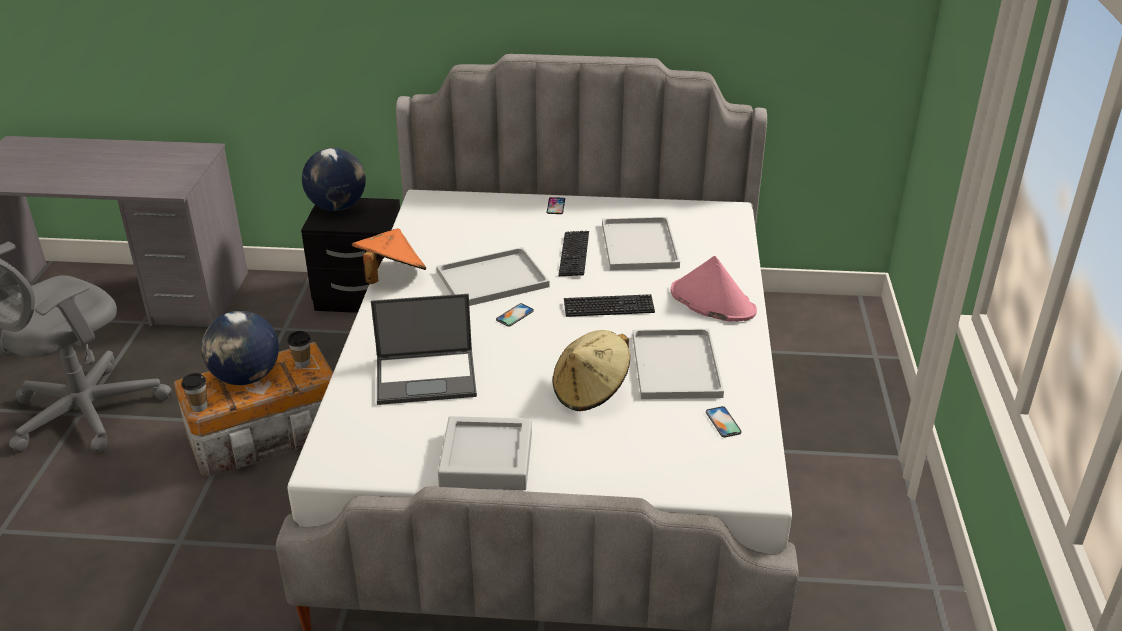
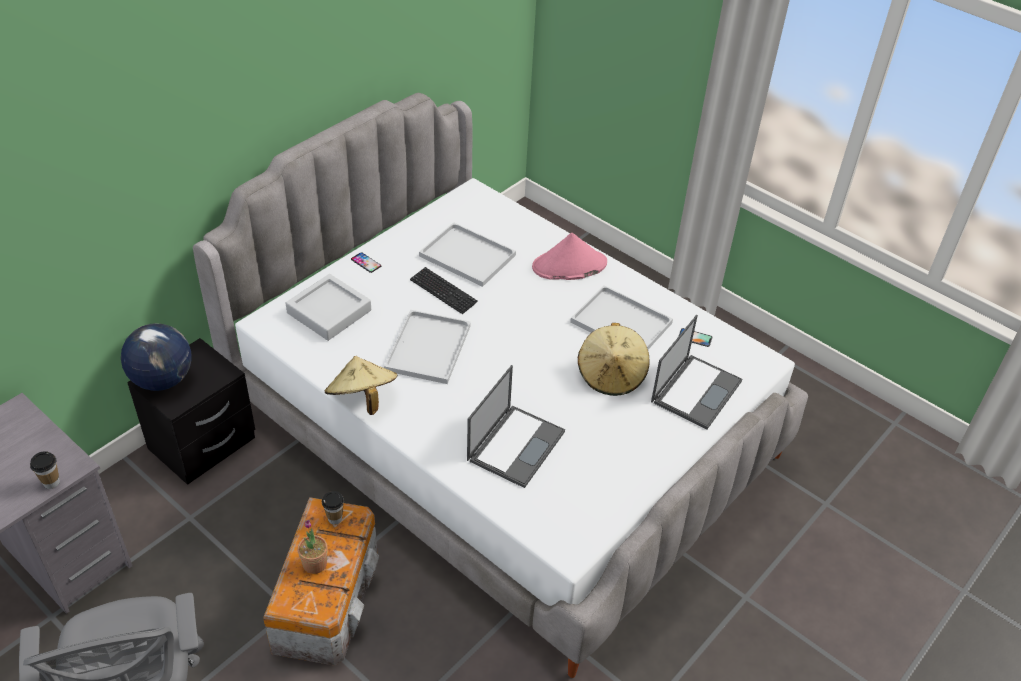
camera: 55 degrees left, 10 degrees up
cup [181,373,207,412] -> cup moved to [30,451,60,489]
globe [201,310,279,385] -> potted plant [298,520,328,574]
orange hat [352,228,426,284] -> beige hat [325,356,397,415]
grey tray [438,416,532,490] -> grey tray moved to [286,274,371,341]
phone [496,303,534,327] -> none
keyboard [564,294,655,317] -> none
none -> laptop [651,315,742,429]

